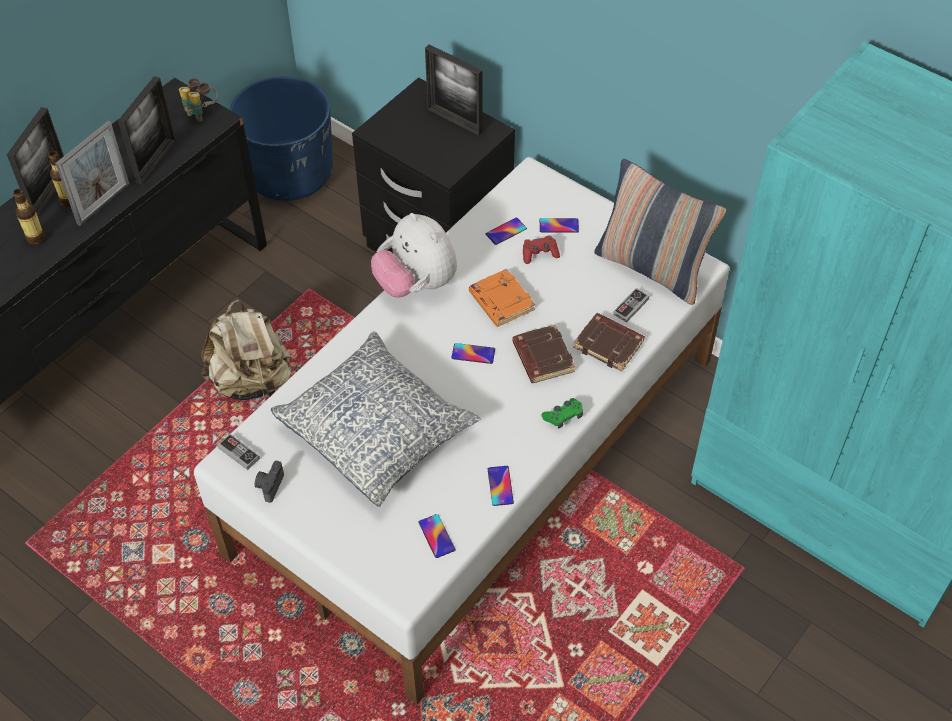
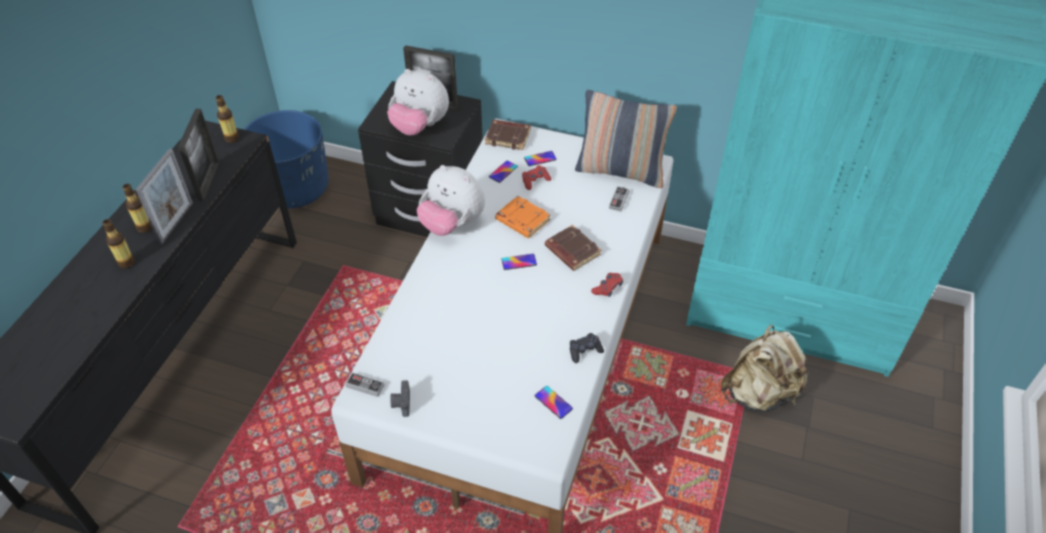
camera: 20 degrees left, 5 degrees down
picture frame [7,107,64,216] -> none
binoculars [179,78,218,122] -> bottle [216,95,239,143]
beige backpack [201,299,292,400] -> beige backpack moved to [721,325,809,411]
pillow [271,331,481,507] -> none
phone [488,466,514,506] -> black game controller [570,333,604,363]
green game controller [541,398,583,429] -> red game controller [591,273,623,297]
brown book [574,313,645,372] -> brown book moved to [485,120,531,150]
none -> plush toy [387,69,449,135]

